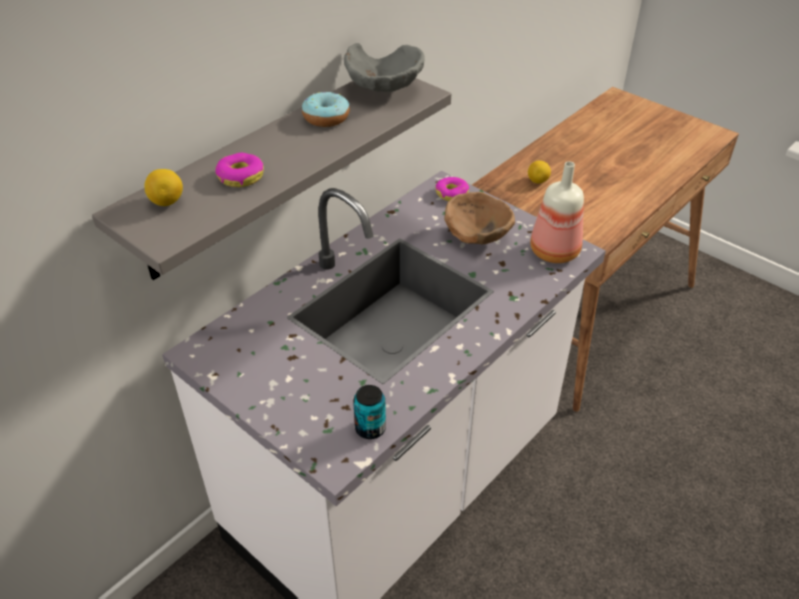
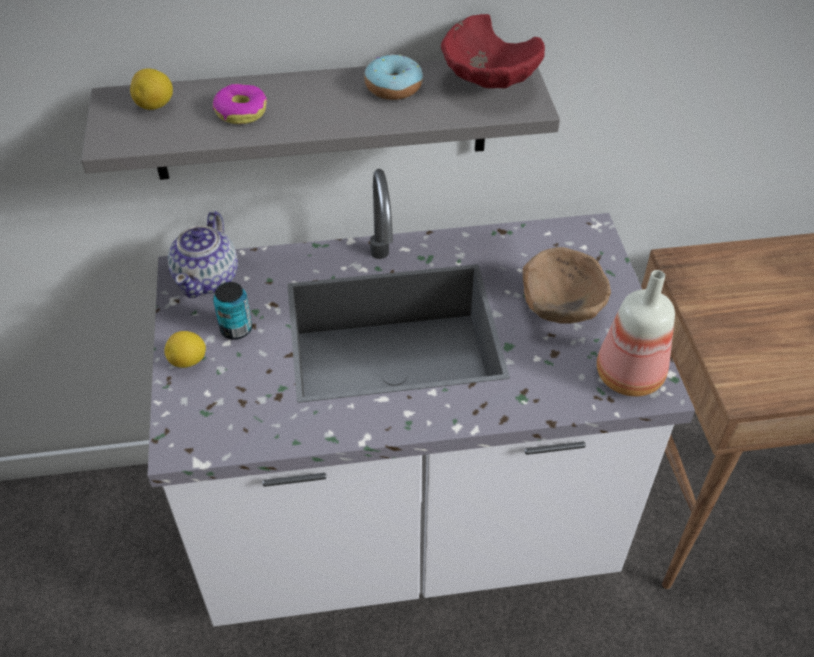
camera: 40 degrees right, 5 degrees up
grey bowl [344,43,425,92] -> red bowl [441,14,545,88]
can [353,385,386,439] -> can moved to [213,282,252,340]
donut [435,177,469,201] -> none
lemon [528,161,551,184] -> lemon moved to [164,331,206,368]
none -> teapot [168,211,238,298]

